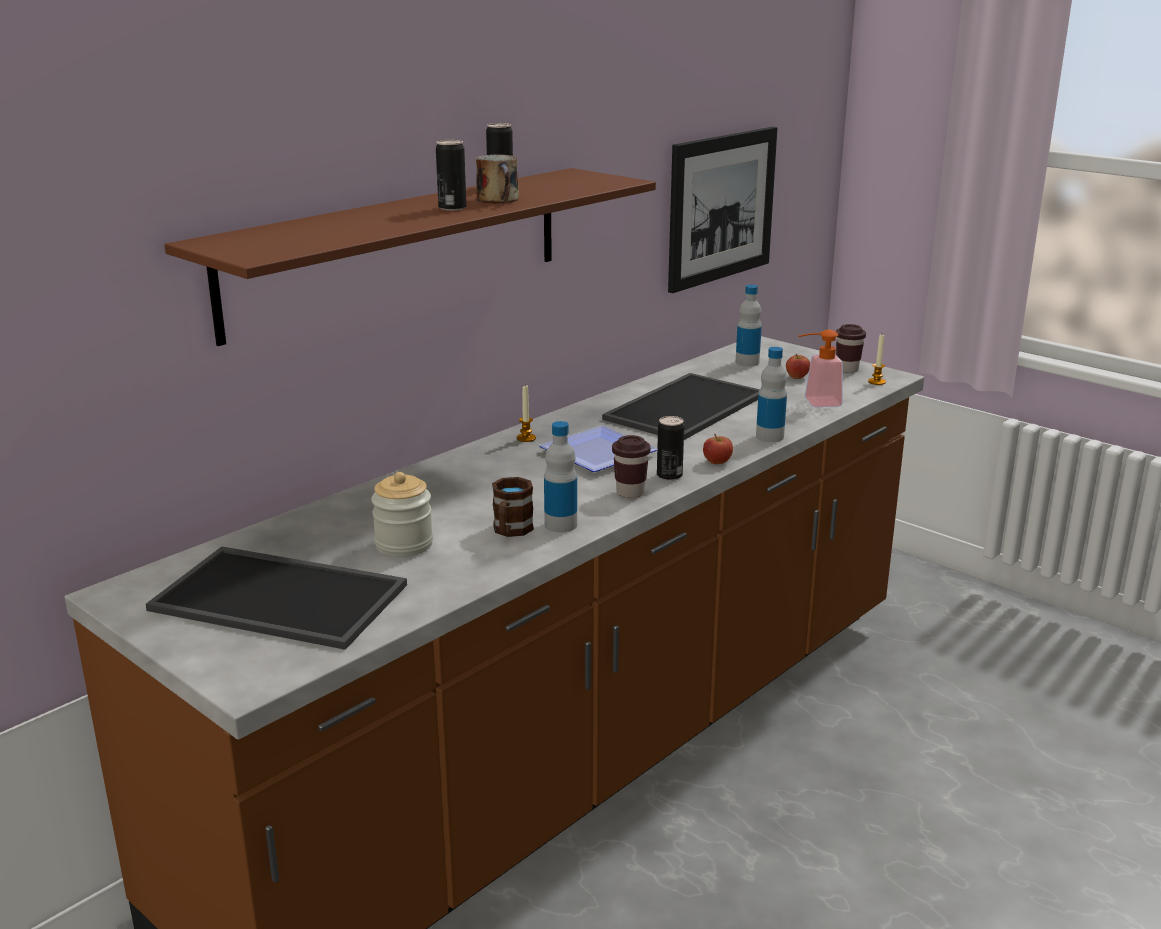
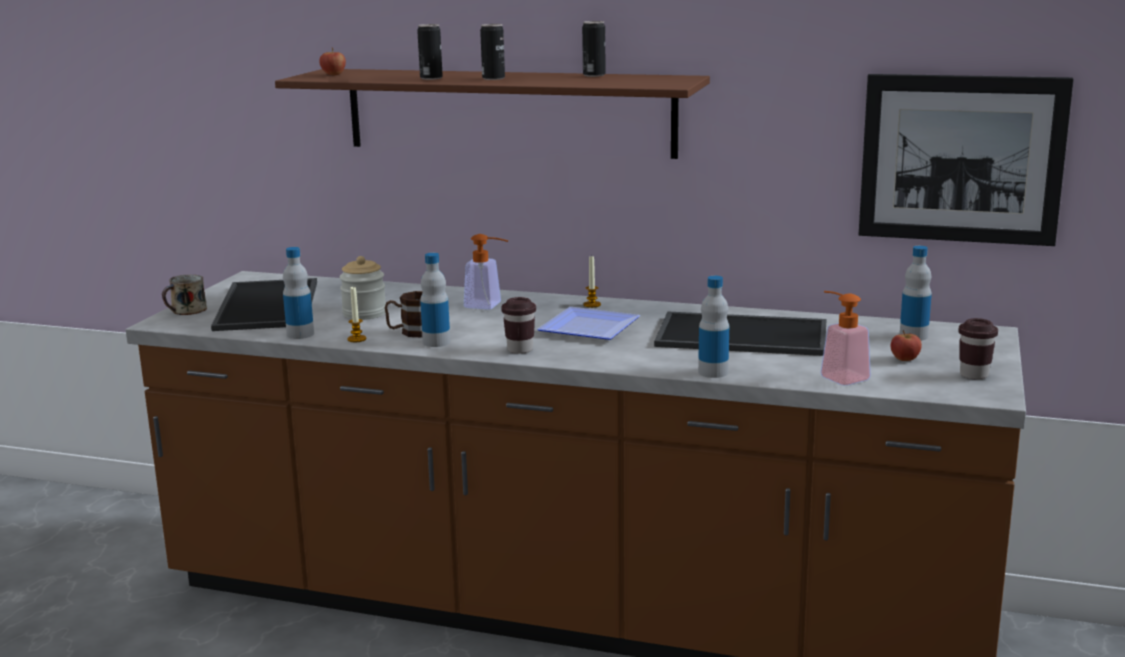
camera: 65 degrees right, 5 degrees down
mug [476,155,519,203] -> mug moved to [162,274,207,315]
can [657,416,684,480] -> can moved to [417,24,443,80]
apple [703,434,733,464] -> apple moved to [319,48,346,76]
candle [868,334,886,385] -> candle moved to [347,287,366,342]
none -> bottle [283,247,314,339]
none -> soap dispenser [464,234,508,310]

